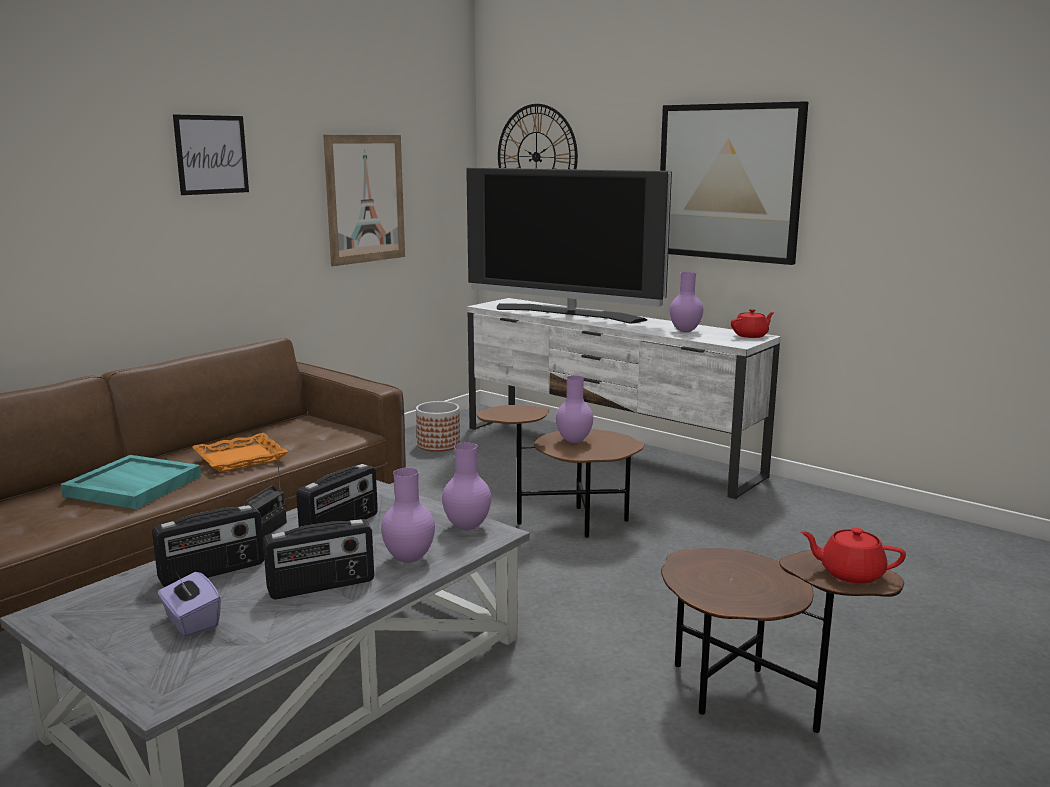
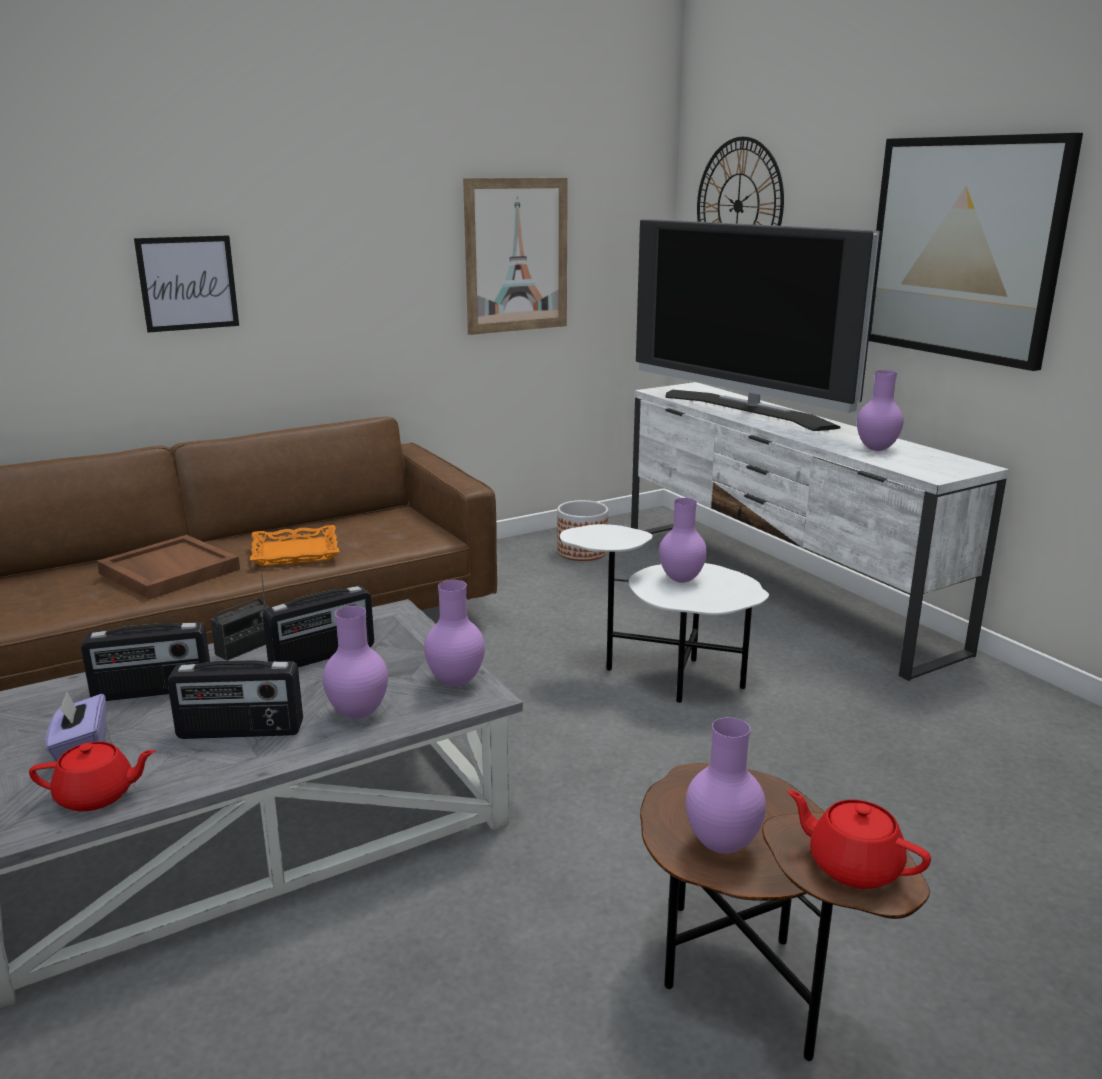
camera: 20 degrees right, 5 degrees up
turquoise tray [61,455,201,509] -> brown tray [97,535,240,600]
picture [173,114,249,195] -> picture moved to [134,235,239,333]
brown side table [476,405,644,538] -> white side table [560,524,769,703]
red teapot [731,309,775,338] -> red teapot moved to [29,742,155,811]
none -> purple vase [686,717,766,854]

